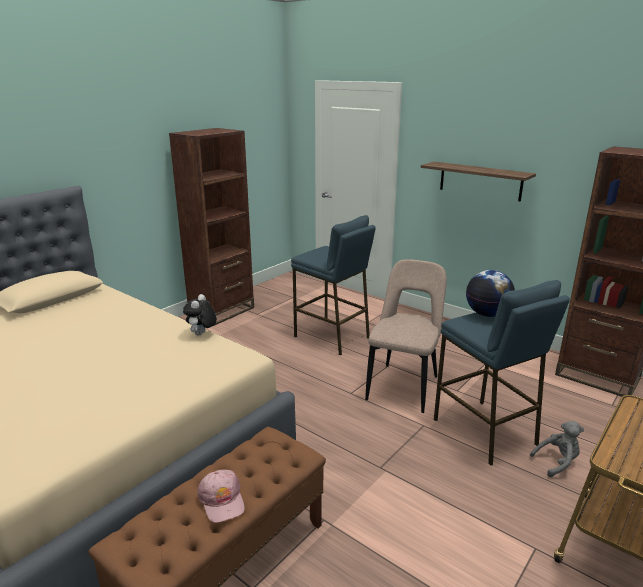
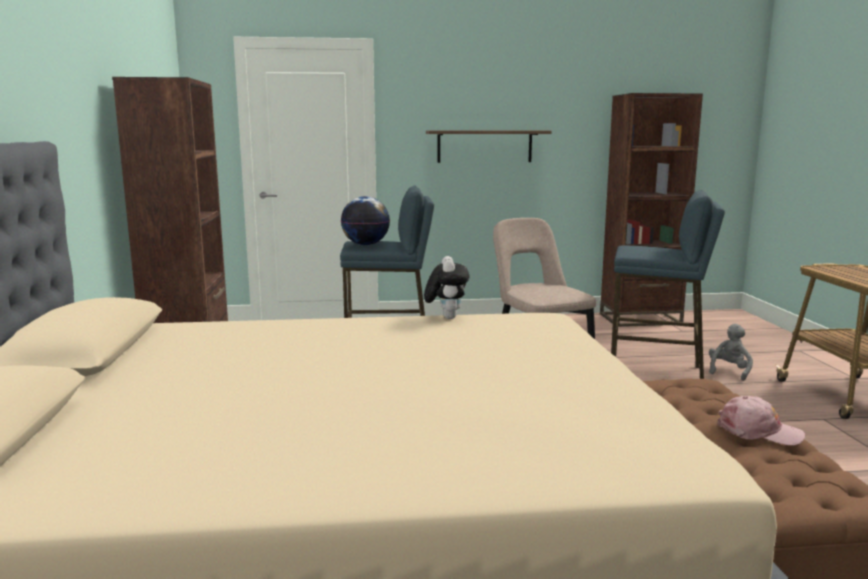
camera: 45 degrees left, 10 degrees down
plush toy [183,294,217,335] -> plush toy turned 150 degrees counterclockwise [424,256,470,319]
globe [466,270,515,317] -> globe moved to [341,196,390,245]

